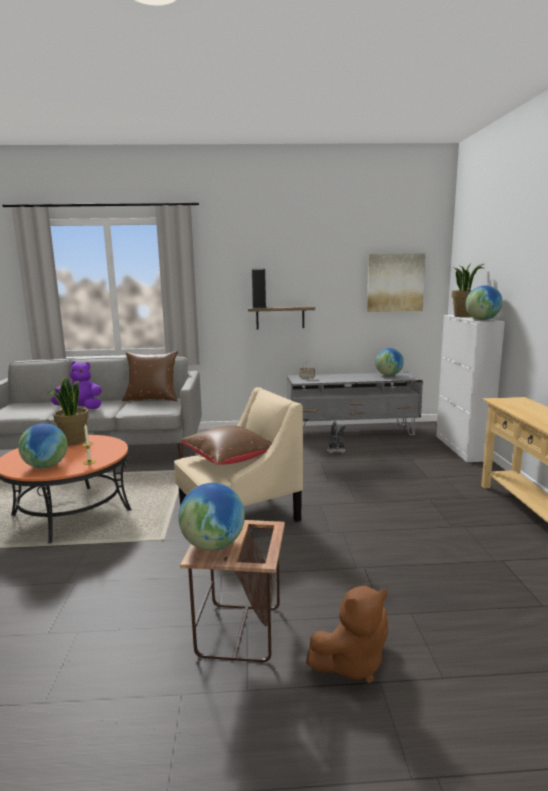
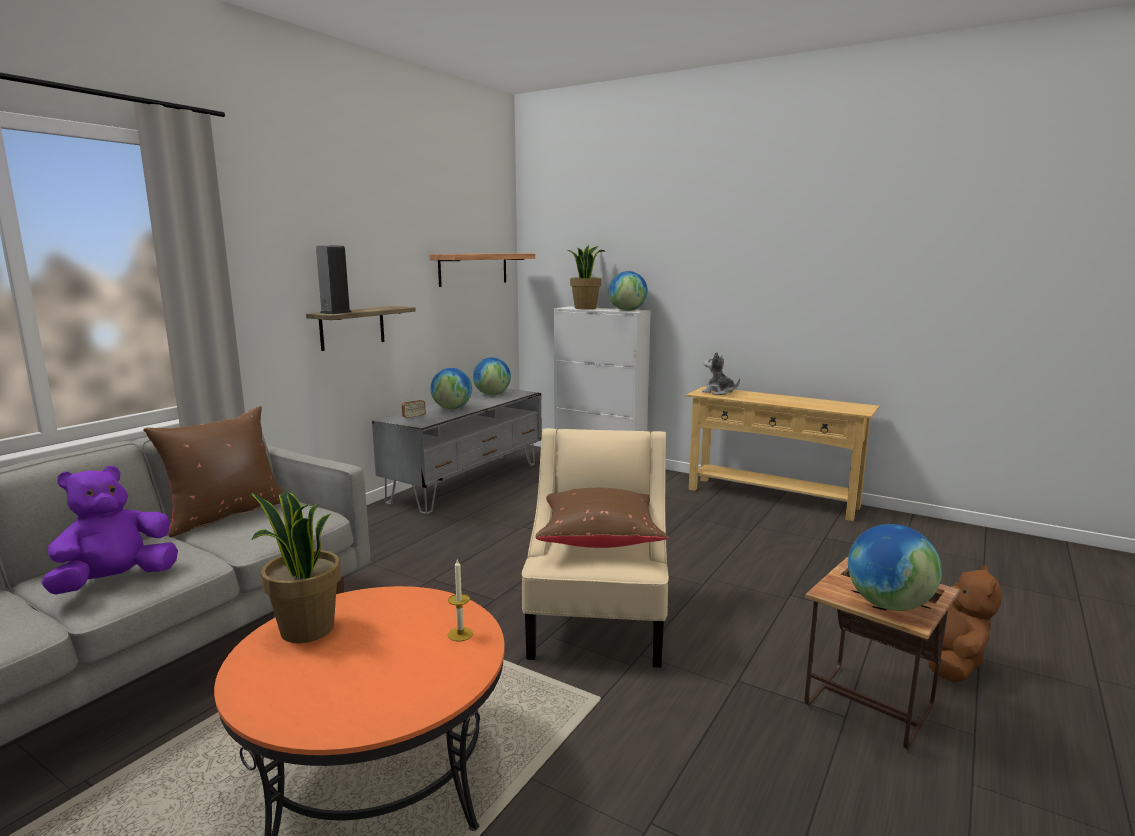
camera: 55 degrees left, 0 degrees up
globe [18,423,68,468] -> globe moved to [430,368,472,409]
plush toy [327,421,346,453] -> plush toy moved to [702,352,740,395]
picture [367,253,426,312] -> shelf [429,254,535,287]

